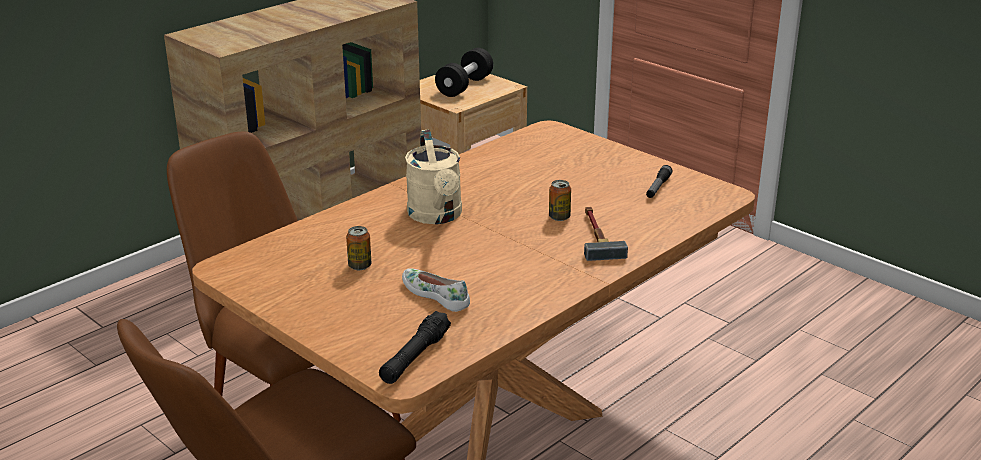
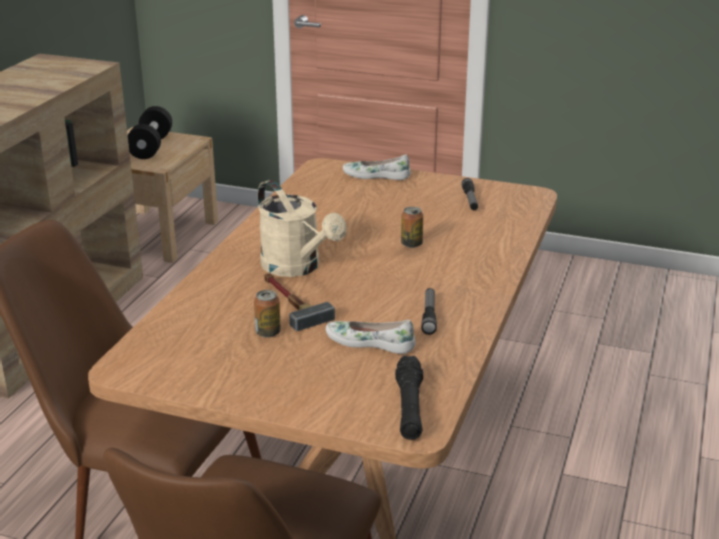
camera: 25 degrees left, 0 degrees up
hammer [584,207,628,261] -> hammer moved to [264,273,335,331]
none -> white shoe [343,154,411,180]
none -> flashlight [421,288,437,335]

